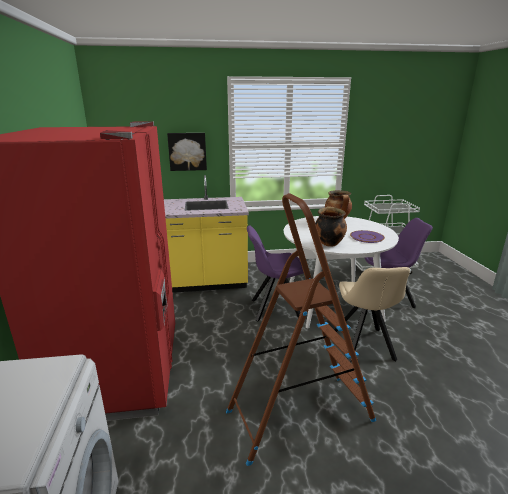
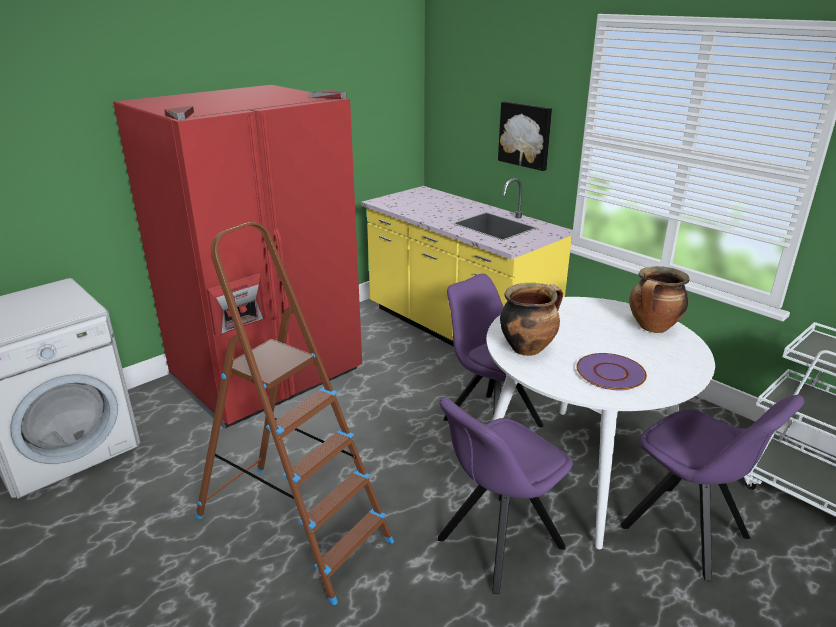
camera: 55 degrees right, 5 degrees up
beige chair [334,267,410,363] -> purple chair [438,397,573,594]

